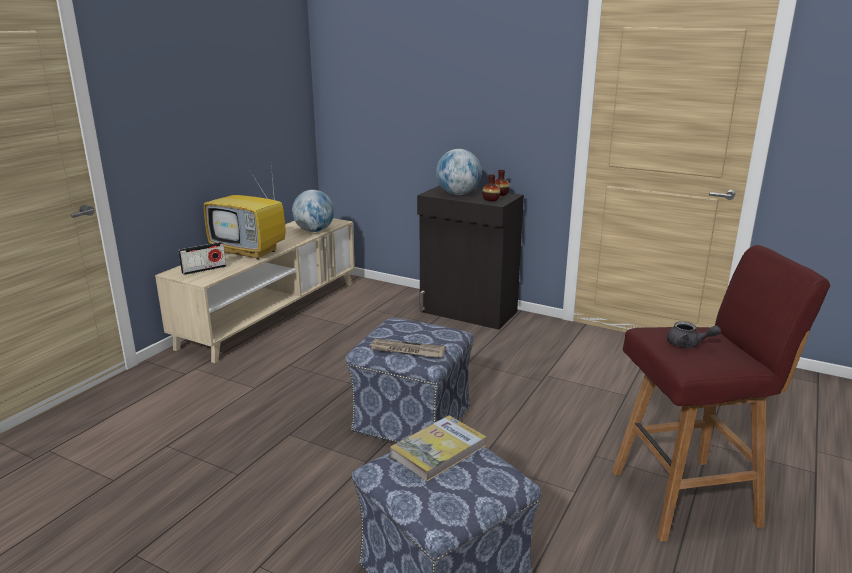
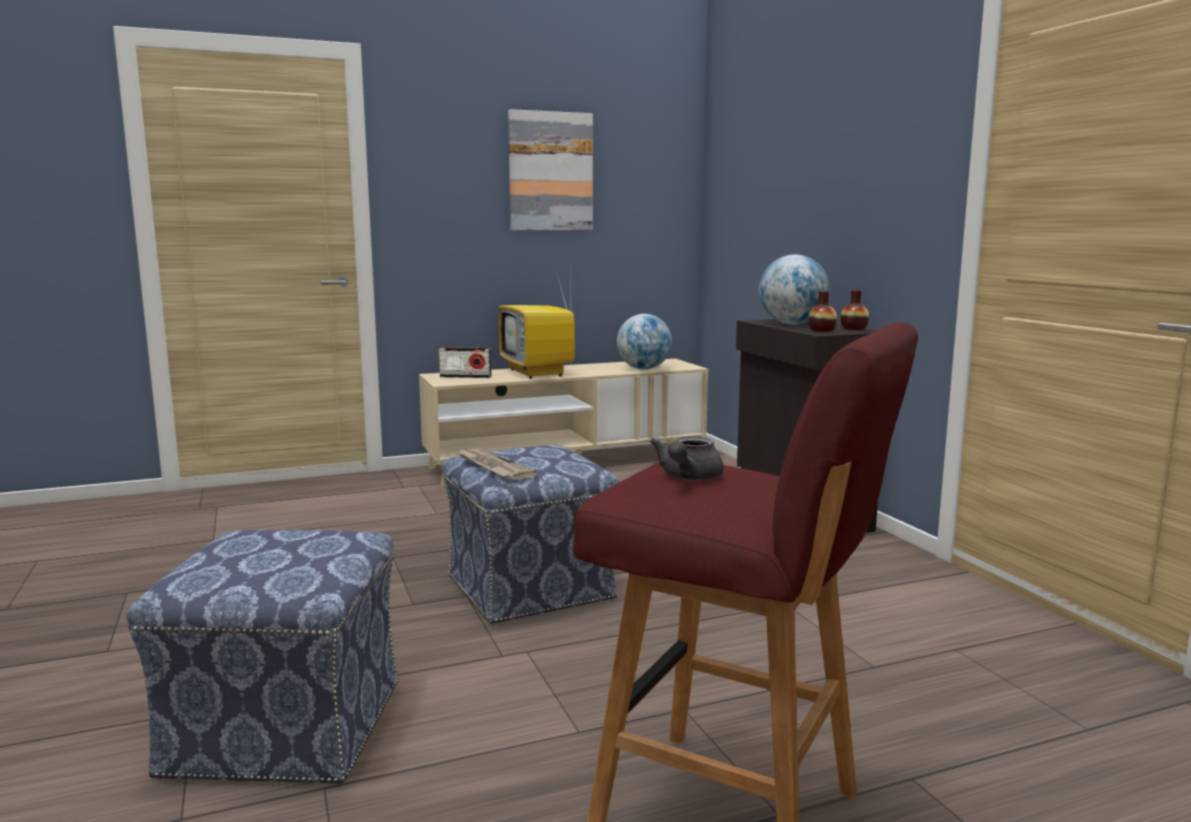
camera: 40 degrees right, 10 degrees down
book [390,415,486,482] -> none
grey teapot [667,321,721,348] -> grey teapot turned 45 degrees clockwise [650,436,724,481]
none -> picture [508,109,593,231]

